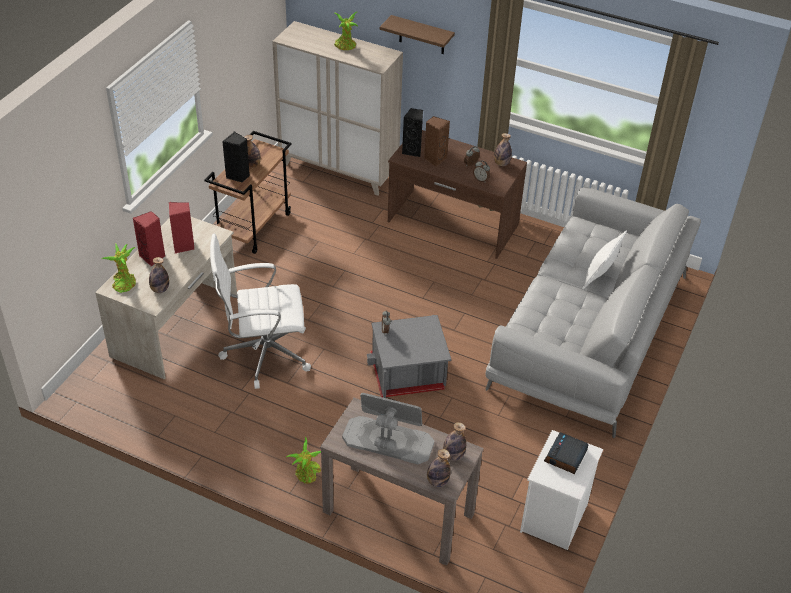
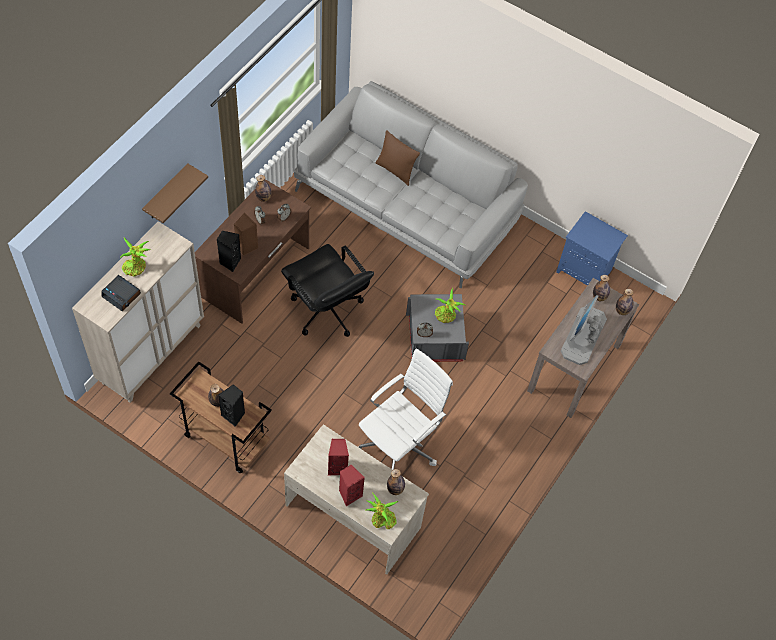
camera: 85 degrees left, 15 degrees up
white office chair [210,234,311,389] -> white office chair turned 135 degrees counterclockwise [359,348,453,470]
potted plant [286,436,321,484] -> potted plant moved to [435,288,465,323]
white nightstand [520,430,603,550] -> blue nightstand [556,211,628,286]
alarm clock [544,432,589,474] -> alarm clock moved to [101,275,141,311]
white pillow [582,230,627,290] -> brown pillow [376,130,420,186]
none -> black office chair [281,244,374,337]

